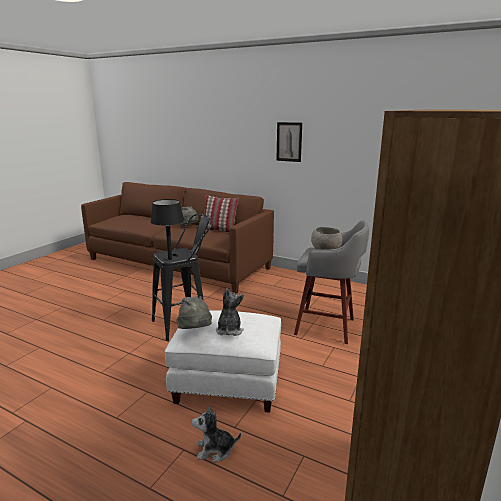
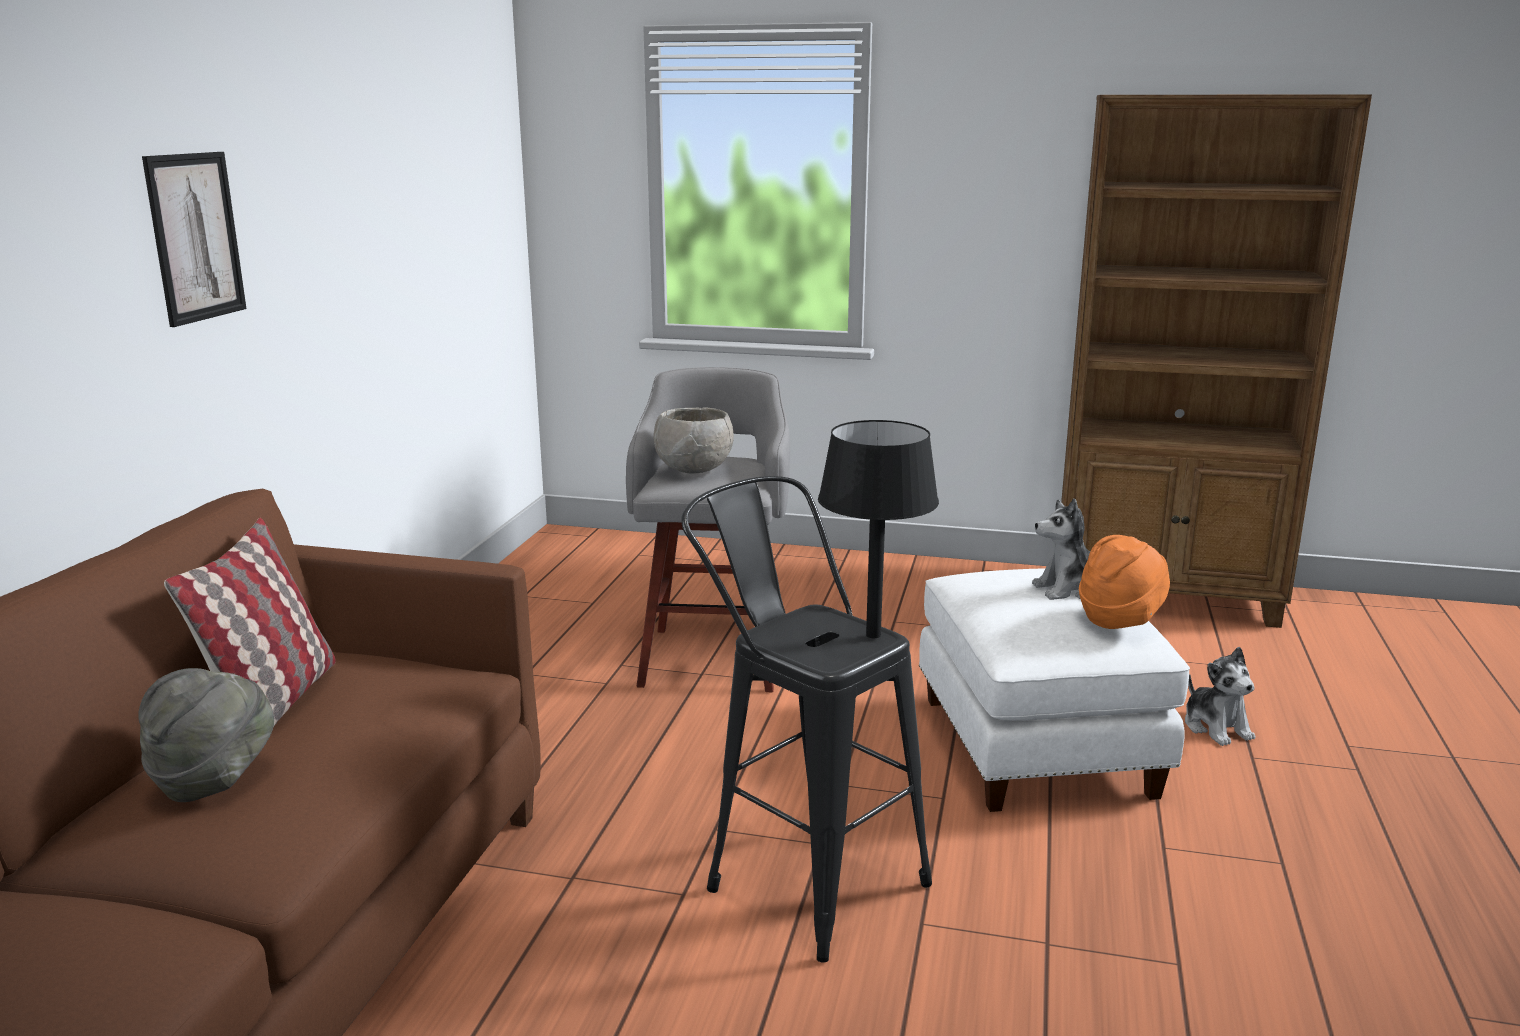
camera: 105 degrees left, 0 degrees up
grey hat [177,296,212,329] -> orange hat [1079,535,1170,629]

